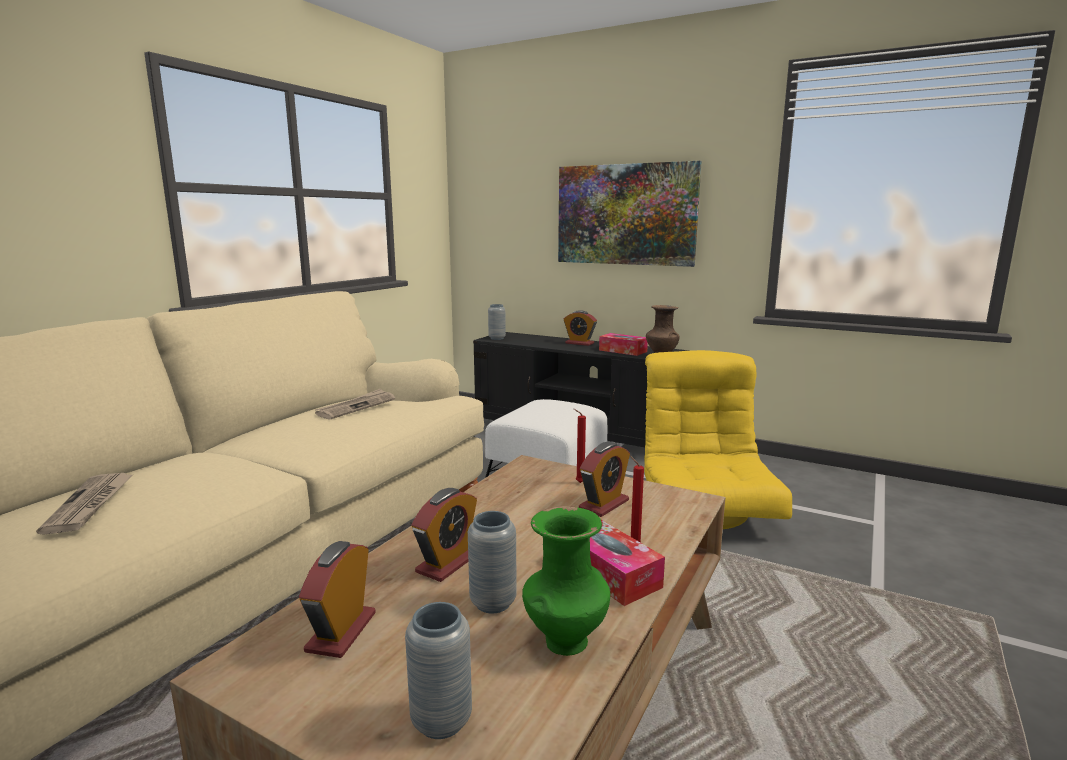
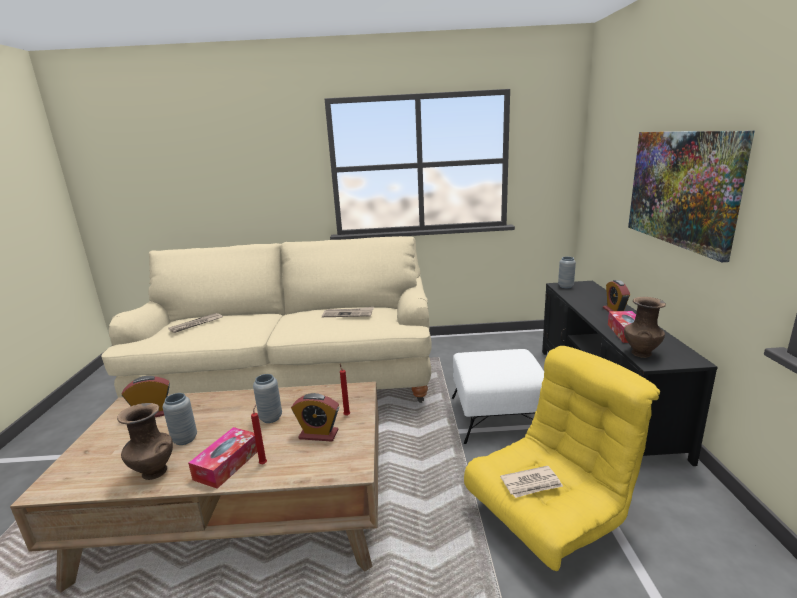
camera: 60 degrees right, 5 degrees up
grey vase [405,602,472,739] -> grey vase moved to [253,374,282,423]
alarm clock [411,488,477,582] -> none
green vase [522,506,610,656] -> brown vase [117,403,173,480]
none -> newspaper [500,466,563,498]

